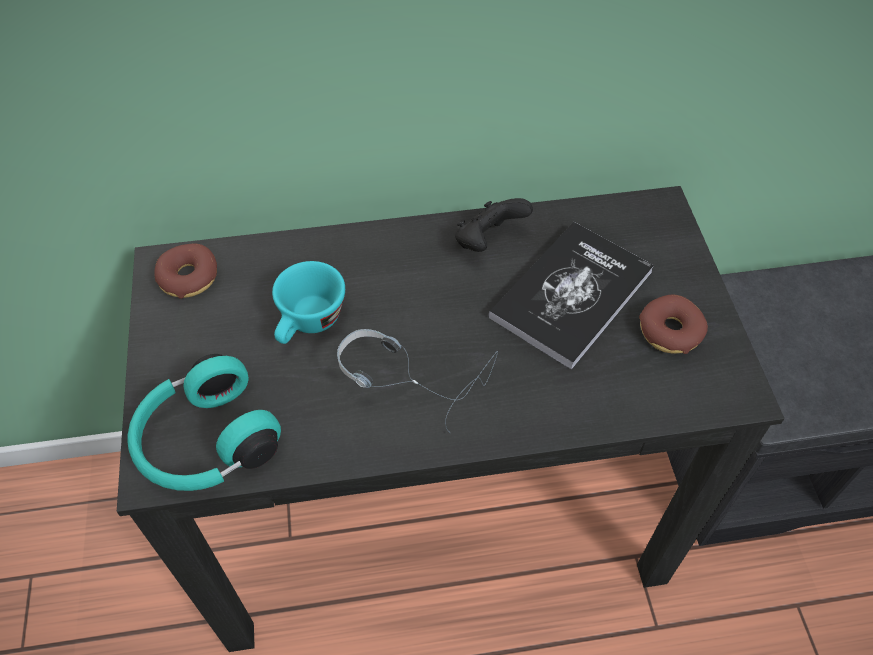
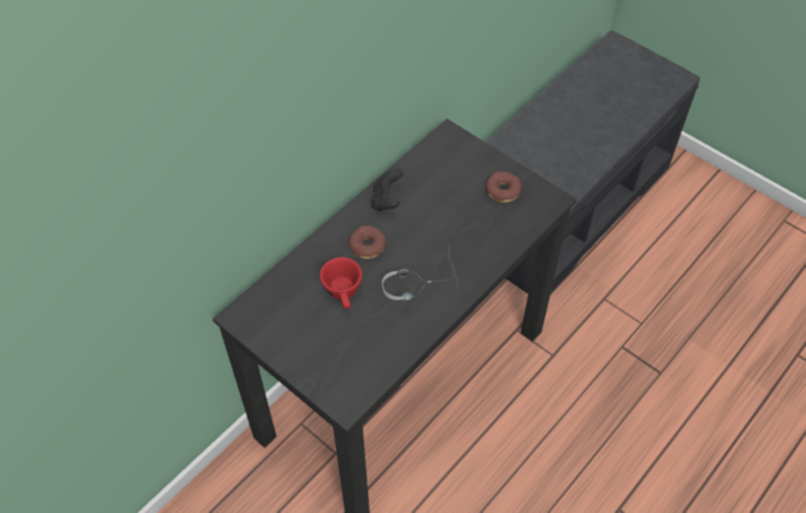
camera: 40 degrees left, 0 degrees up
turquoise headphones [128,354,281,491] -> none
donut [154,244,217,299] -> donut moved to [348,225,386,259]
turquoise cup [272,261,345,344] -> red cup [320,257,362,309]
book [488,222,654,370] -> none

